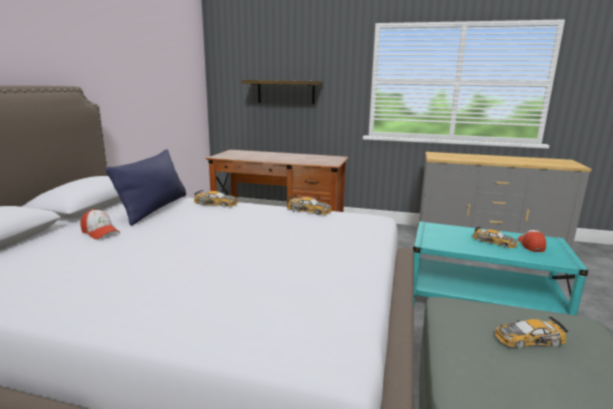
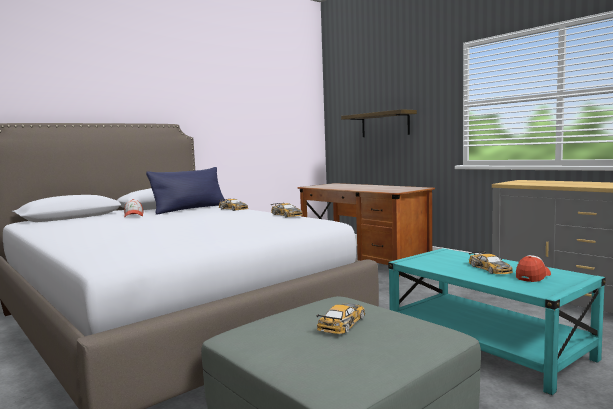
camera: 35 degrees right, 10 degrees down
toy car [495,317,569,348] -> toy car turned 90 degrees clockwise [317,303,365,334]

